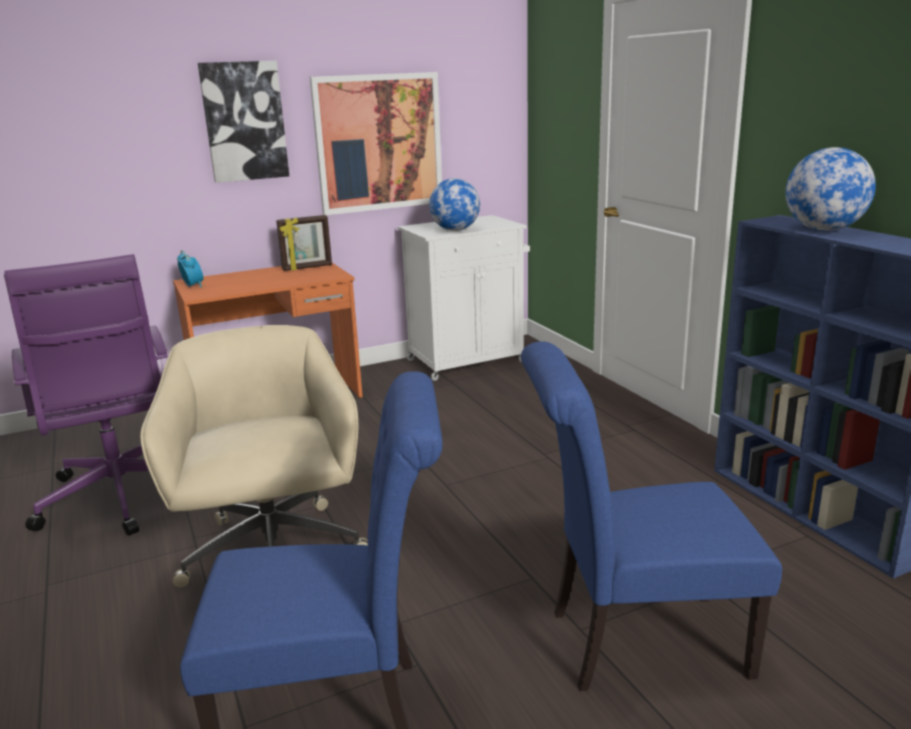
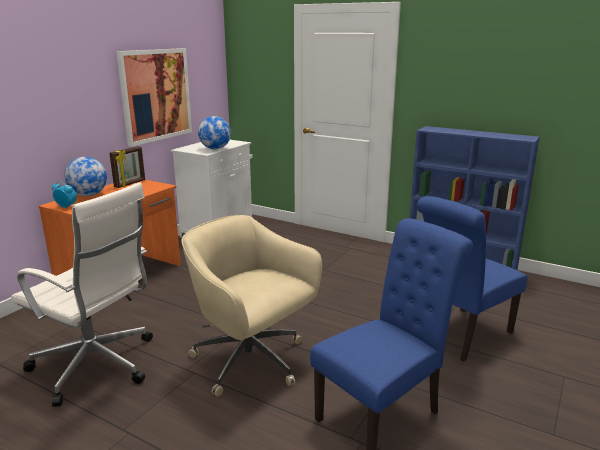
camera: 35 degrees left, 0 degrees up
purple office chair [4,254,168,536] -> white office chair [11,182,153,407]
picture [198,61,289,183] -> none
globe [785,147,876,231] -> globe moved to [65,157,107,196]

